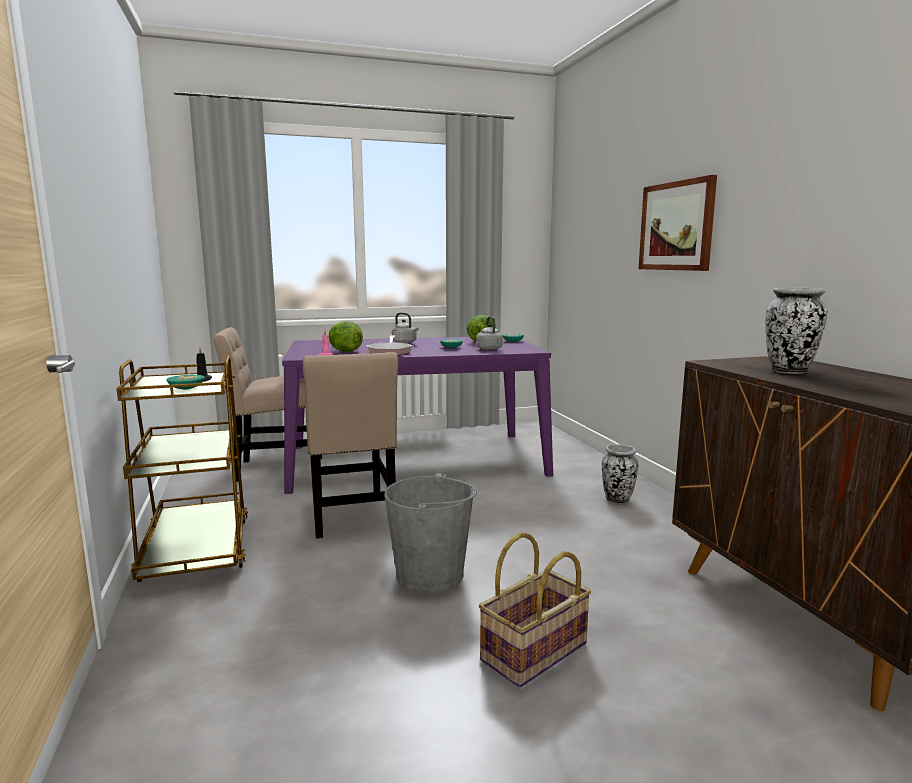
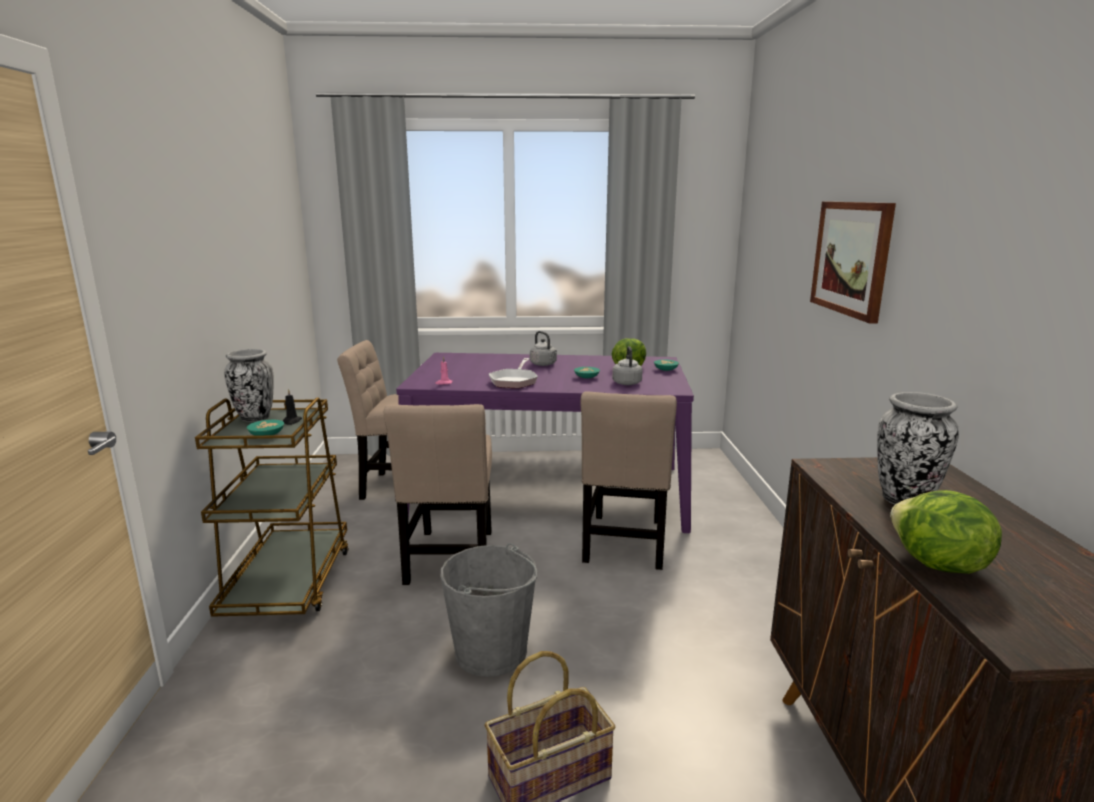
camera: 15 degrees right, 5 degrees up
lettuce [328,321,363,352] -> lettuce moved to [890,490,1002,574]
vase [602,444,638,504] -> vase moved to [224,349,274,422]
none -> beige chair [580,391,677,570]

